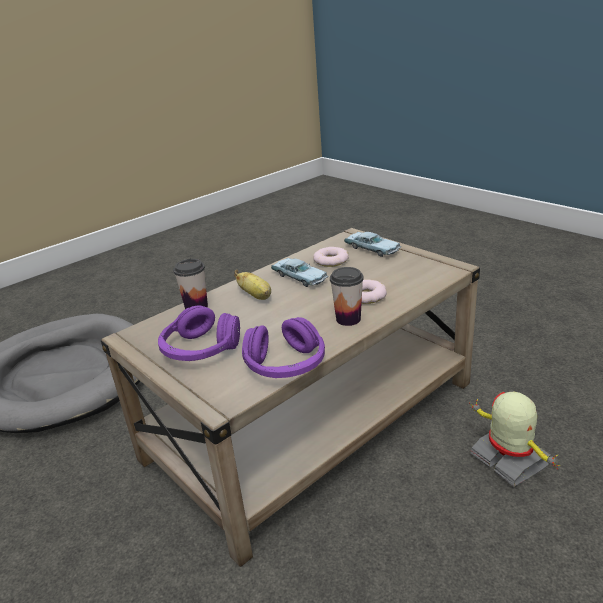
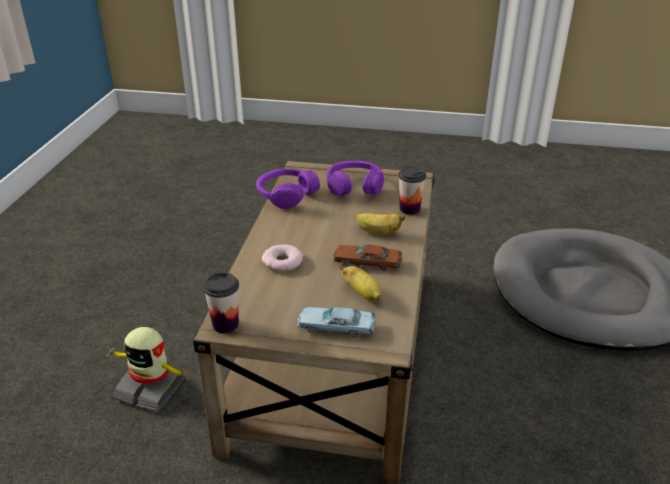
camera: 140 degrees right, 5 degrees up
blue toy car [271,258,328,287] -> brown toy car [333,245,402,271]
donut [313,247,349,267] -> banana [340,263,382,301]
cup [330,267,364,326] -> cup moved to [203,272,239,333]

